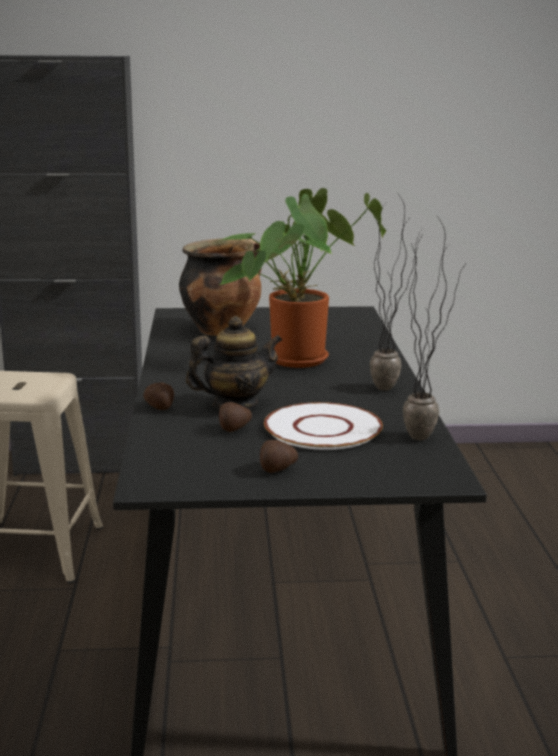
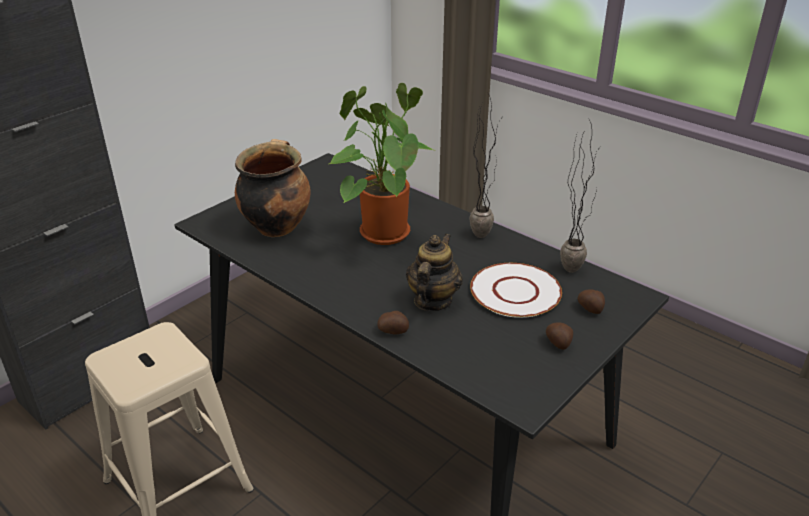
camera: 45 degrees left, 15 degrees up
potato [219,402,252,432] -> potato moved to [578,289,605,314]

